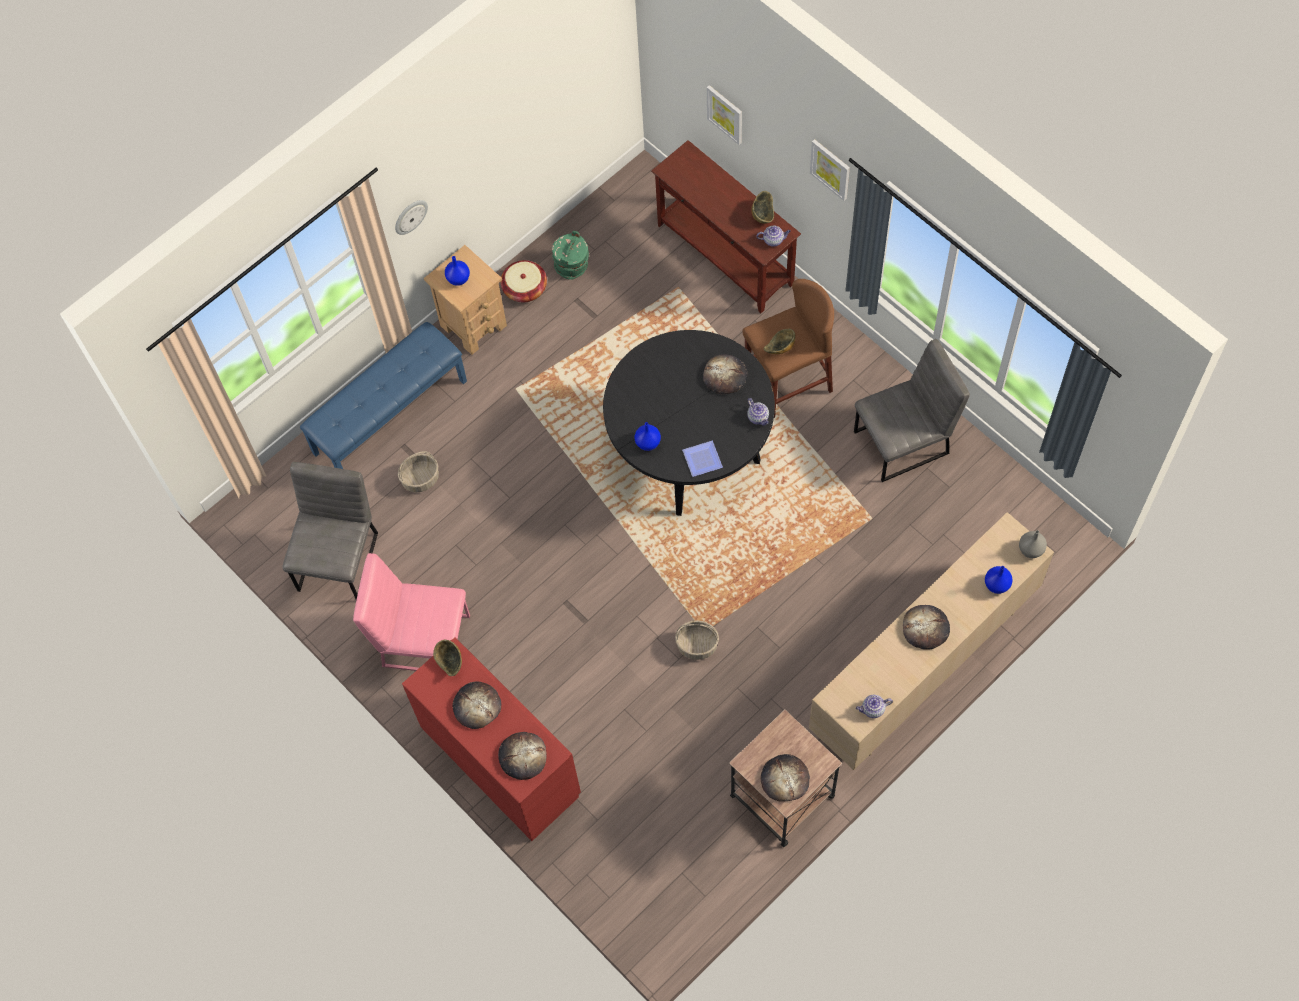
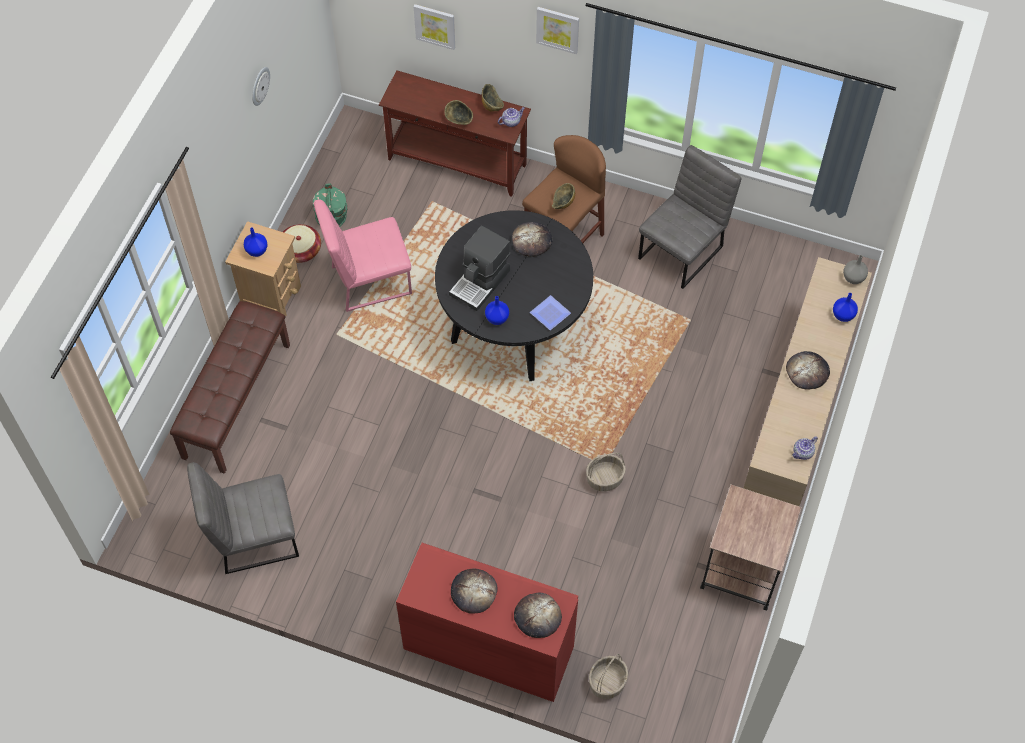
camera: 30 degrees left, 5 degrees down
grey chair [282,462,378,600] -> grey chair turned 90 degrees counterclockwise [187,462,299,574]
blue bench [300,322,467,469] -> brown bench [170,301,290,474]
pink chair [353,553,470,671] -> pink chair moved to [314,199,412,312]
wall clock [395,200,428,235] -> wall clock moved to [252,67,270,106]
basket [398,451,439,492] -> basket moved to [589,654,628,699]
bowl [433,640,462,676] -> bowl moved to [445,100,473,125]
teapot [747,398,769,426] -> none
bread [761,754,810,801] -> none
none -> coffee machine [449,226,510,311]

